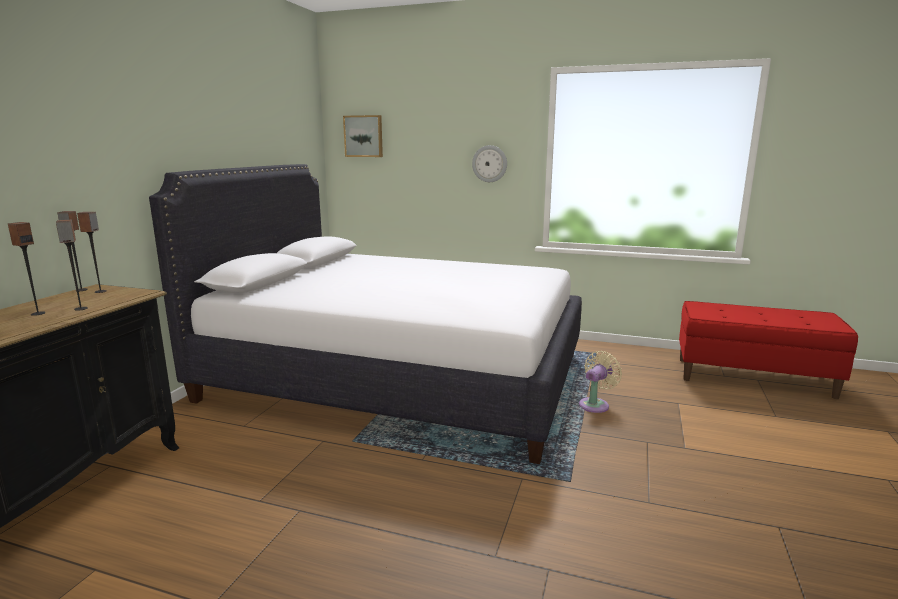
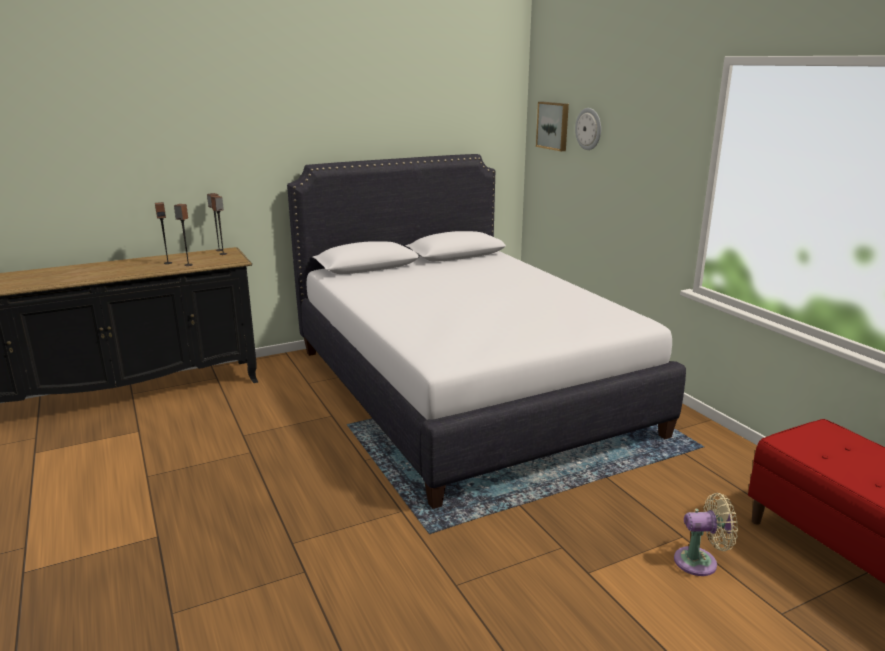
camera: 45 degrees right, 5 degrees up
wall clock [472,145,507,182] -> wall clock moved to [575,108,601,150]
beige fan [579,351,622,413] -> beige fan moved to [674,493,738,576]

